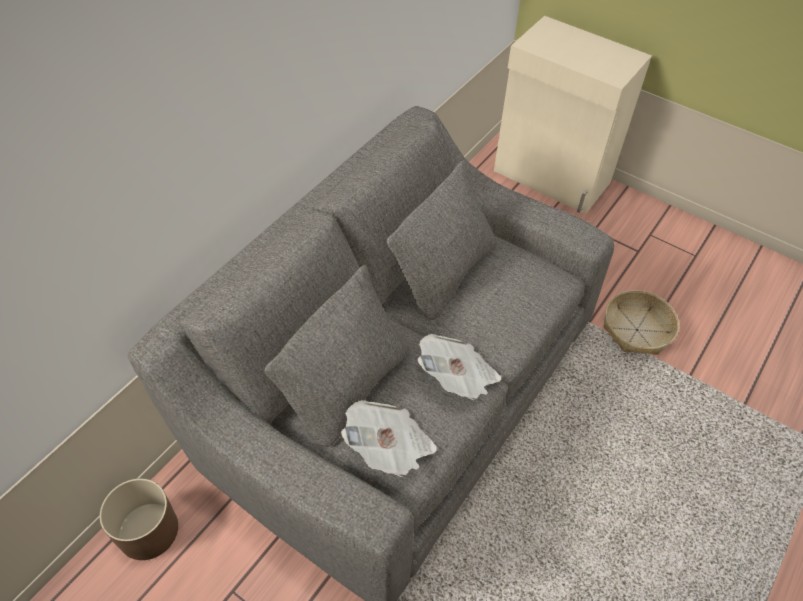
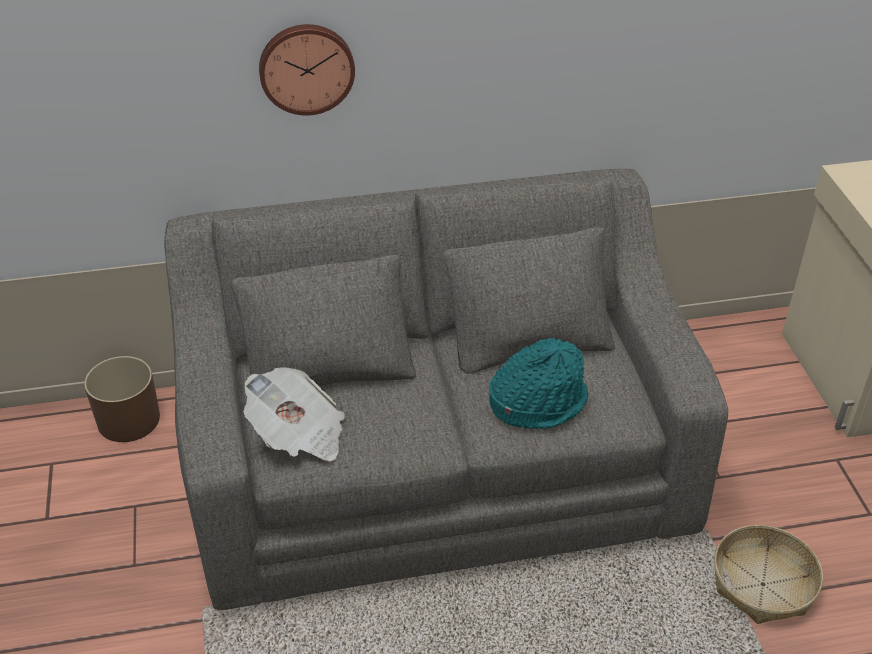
camera: 45 degrees right, 10 degrees down
newspaper [417,334,501,400] -> none
none -> wall clock [259,24,355,116]
none -> turquoise hat [489,338,588,429]

